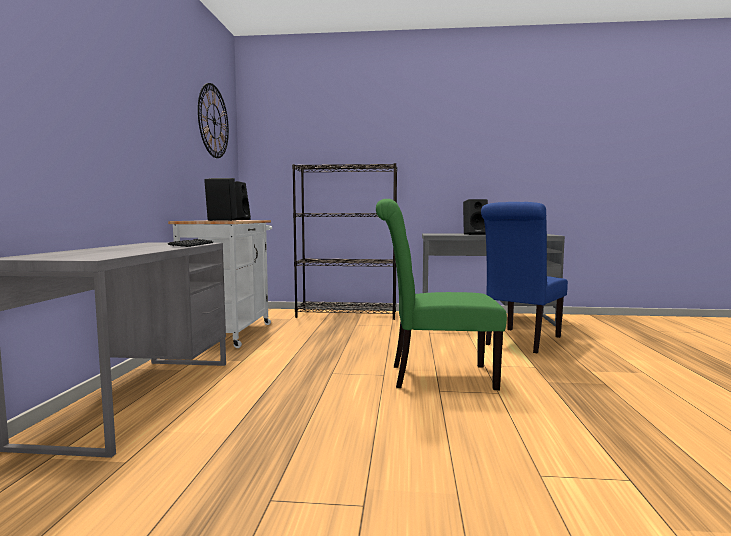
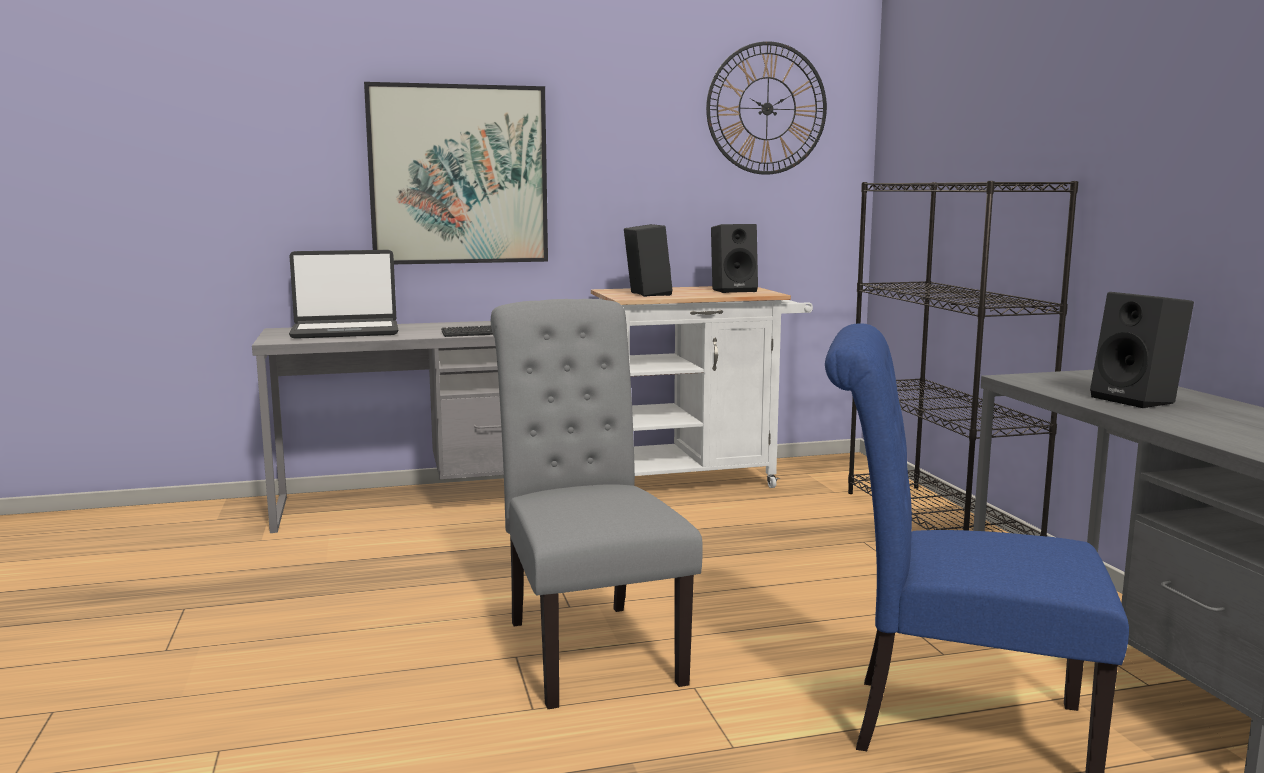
camera: 70 degrees right, 5 degrees up
green chair [376,199,507,390] -> grey chair [491,299,703,709]
none -> laptop [289,250,398,339]
none -> picture [364,82,548,264]

